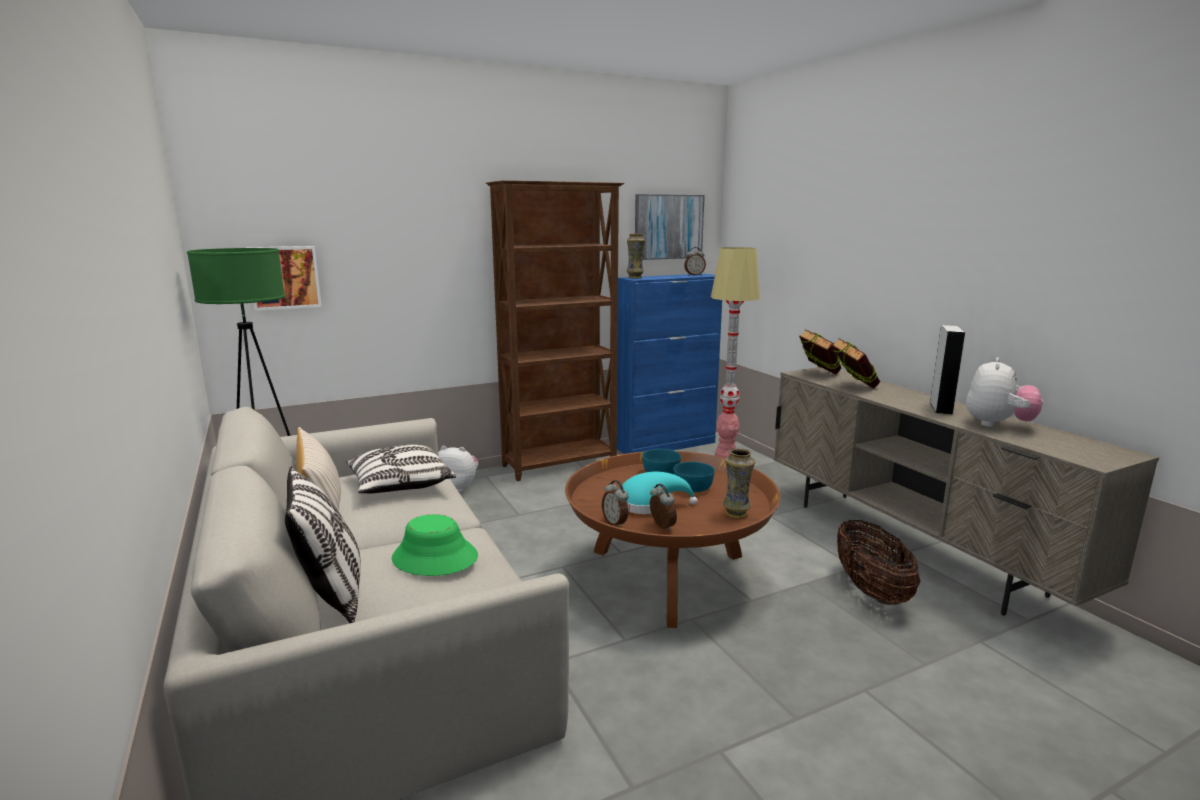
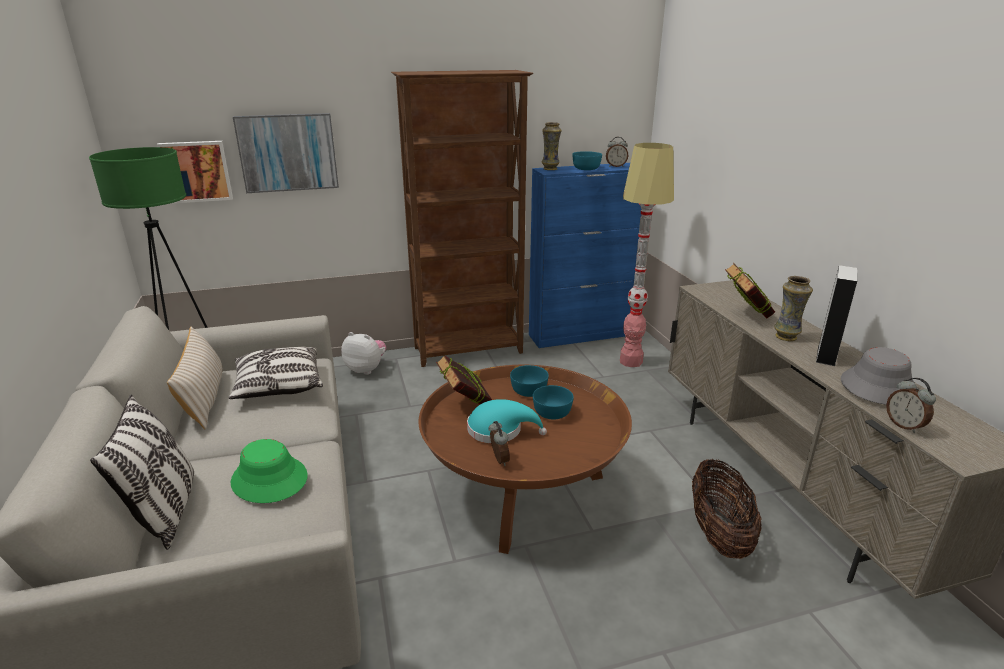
camera: 10 degrees right, 10 degrees up
alarm clock [602,480,629,528] -> alarm clock moved to [886,378,936,433]
picture [635,194,705,260] -> picture moved to [233,113,339,193]
vase [723,448,755,518] -> vase moved to [774,276,813,341]
book [799,329,841,375] -> book moved to [436,355,492,404]
plush toy [966,357,1043,427] -> grey hat [841,347,916,405]
none -> turquoise bowl [572,151,602,170]

